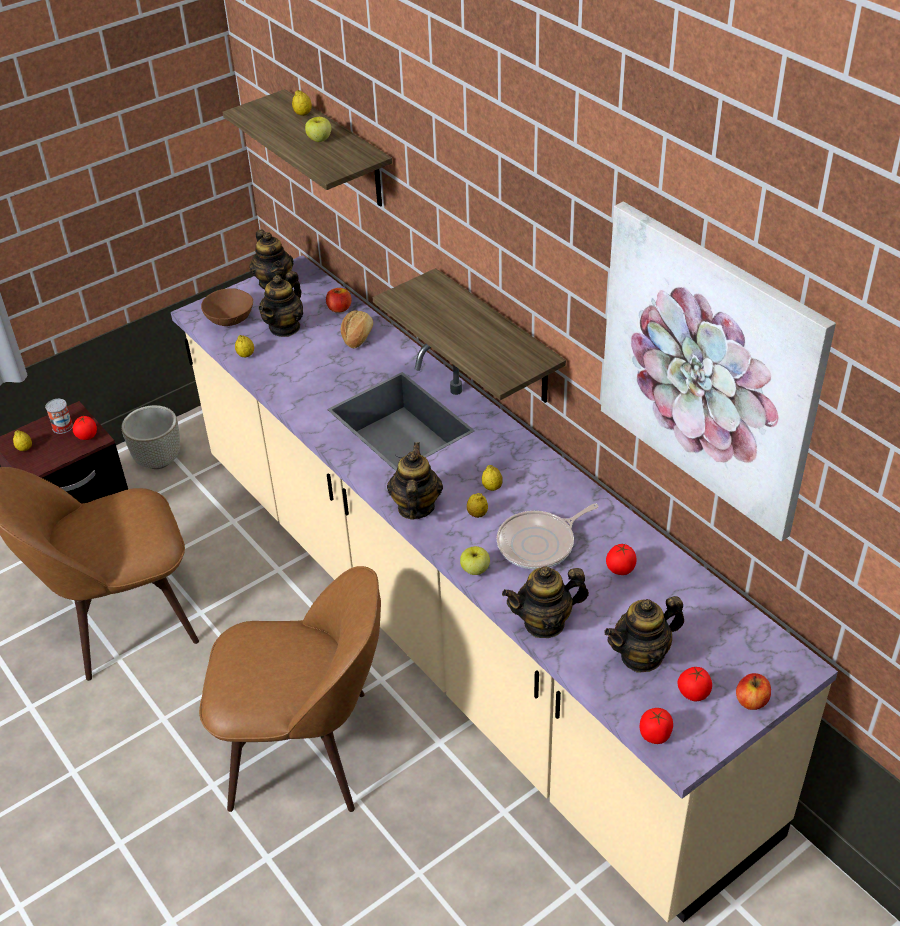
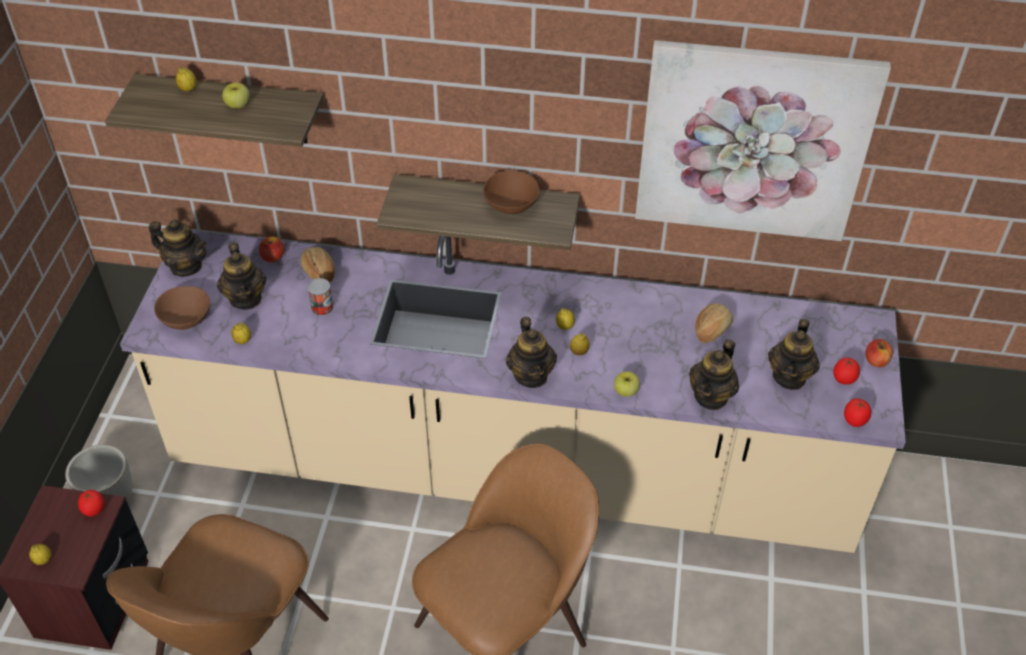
camera: 45 degrees left, 5 degrees up
can [45,399,73,434] -> can moved to [307,278,334,316]
teapot [387,442,443,520] -> teapot turned 150 degrees counterclockwise [506,317,557,388]
frying pan [497,503,599,569] -> none
tomato [606,544,637,575] -> bread [695,303,733,343]
none -> brown bowl [483,170,539,214]

